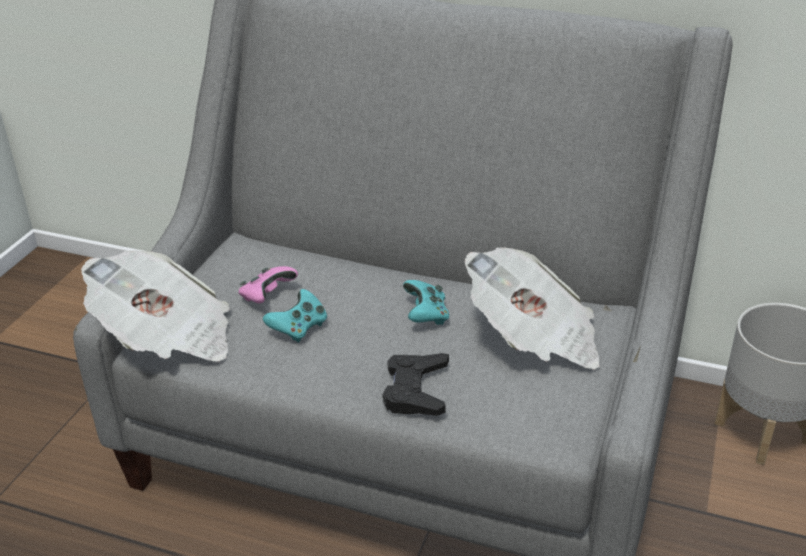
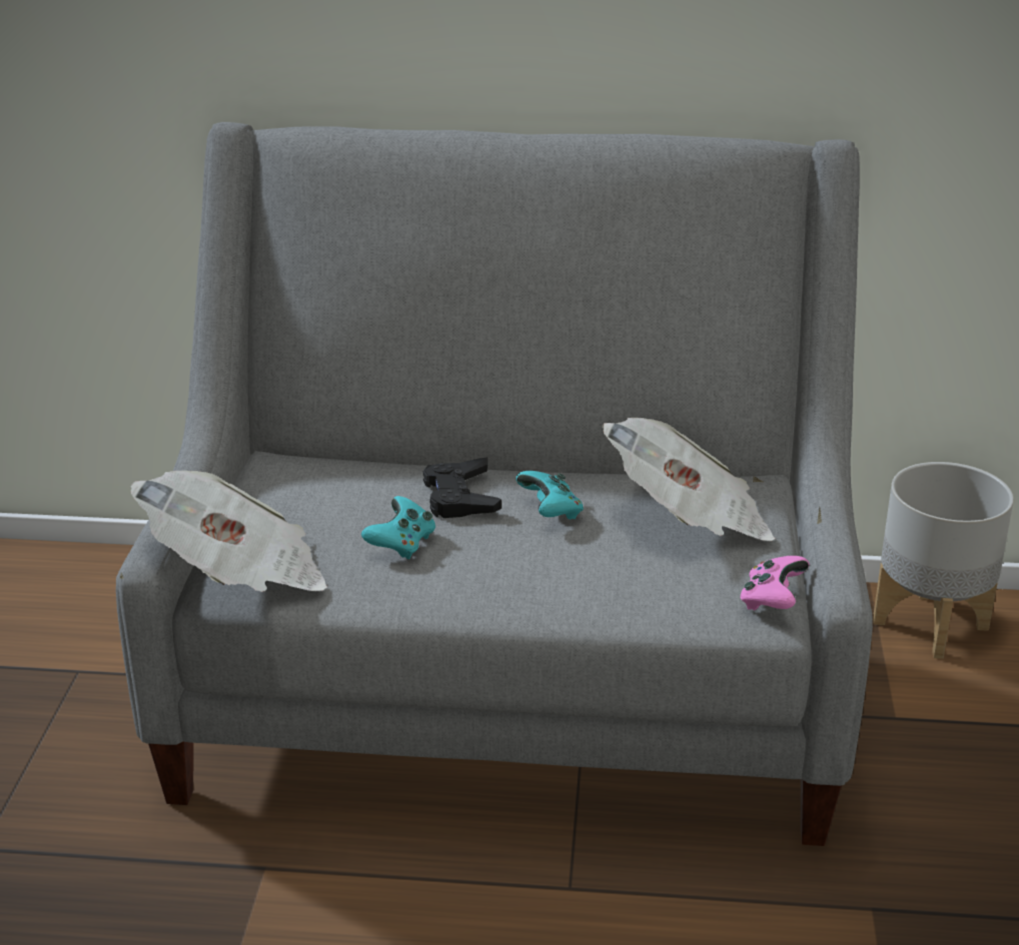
camera: 15 degrees left, 5 degrees down
pink game controller [238,266,298,303] -> pink game controller moved to [740,556,809,610]
black game controller [383,353,449,416] -> black game controller moved to [423,457,501,518]

